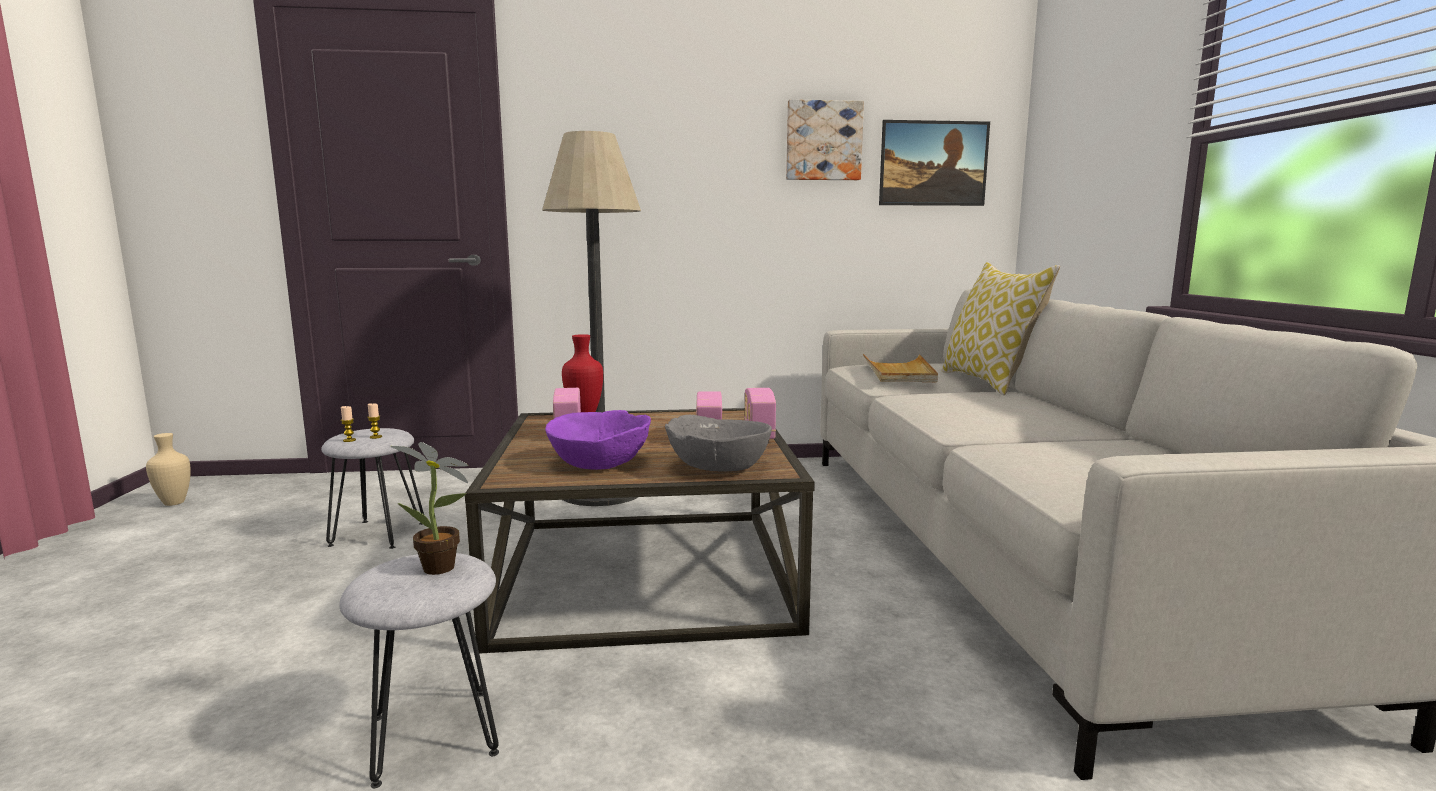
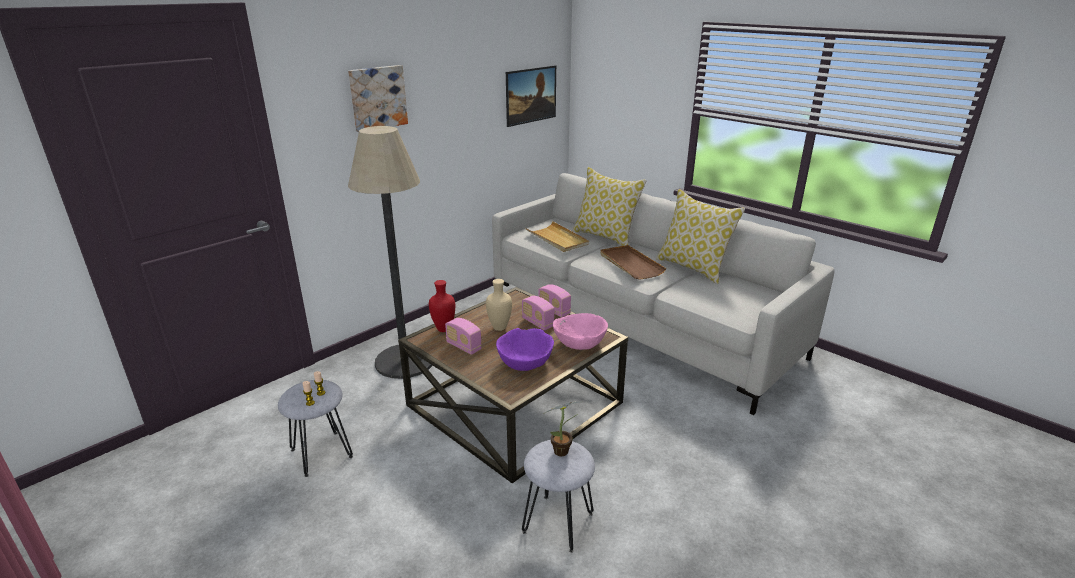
camera: 40 degrees left, 15 degrees up
beige vase [146,433,191,506] -> beige vase moved to [486,279,512,331]
grey bowl [665,415,772,471] -> pink bowl [553,313,608,350]
picture [786,99,864,180] -> picture moved to [348,65,408,132]
none -> brown tray [600,245,667,280]
none -> pillow [656,189,745,284]

